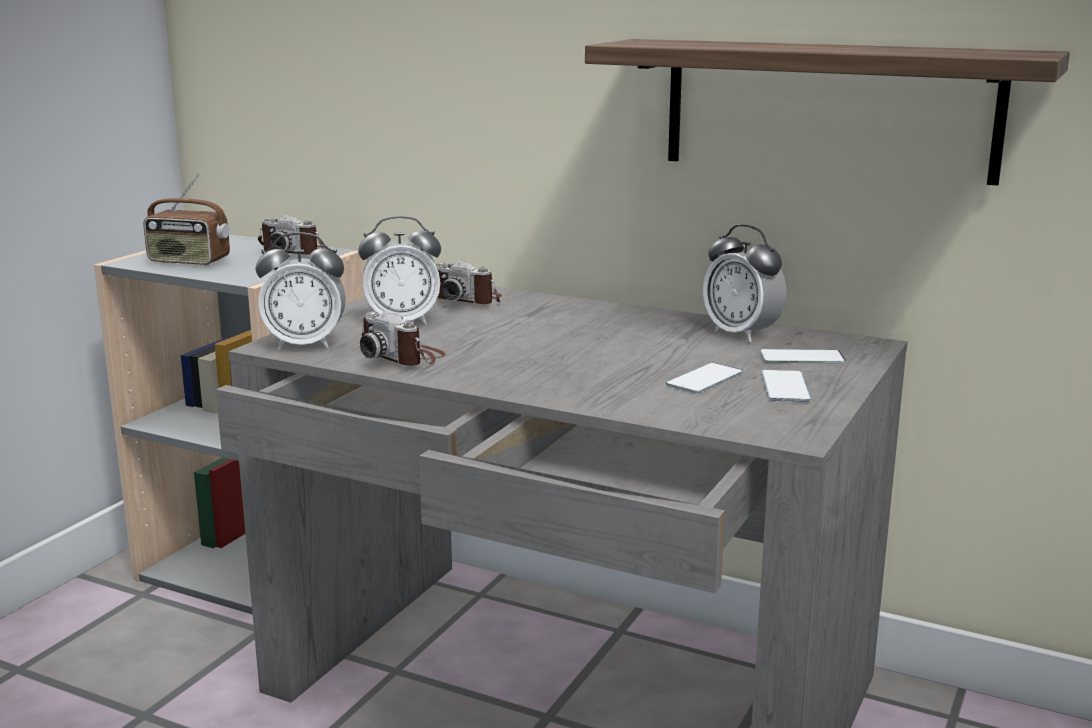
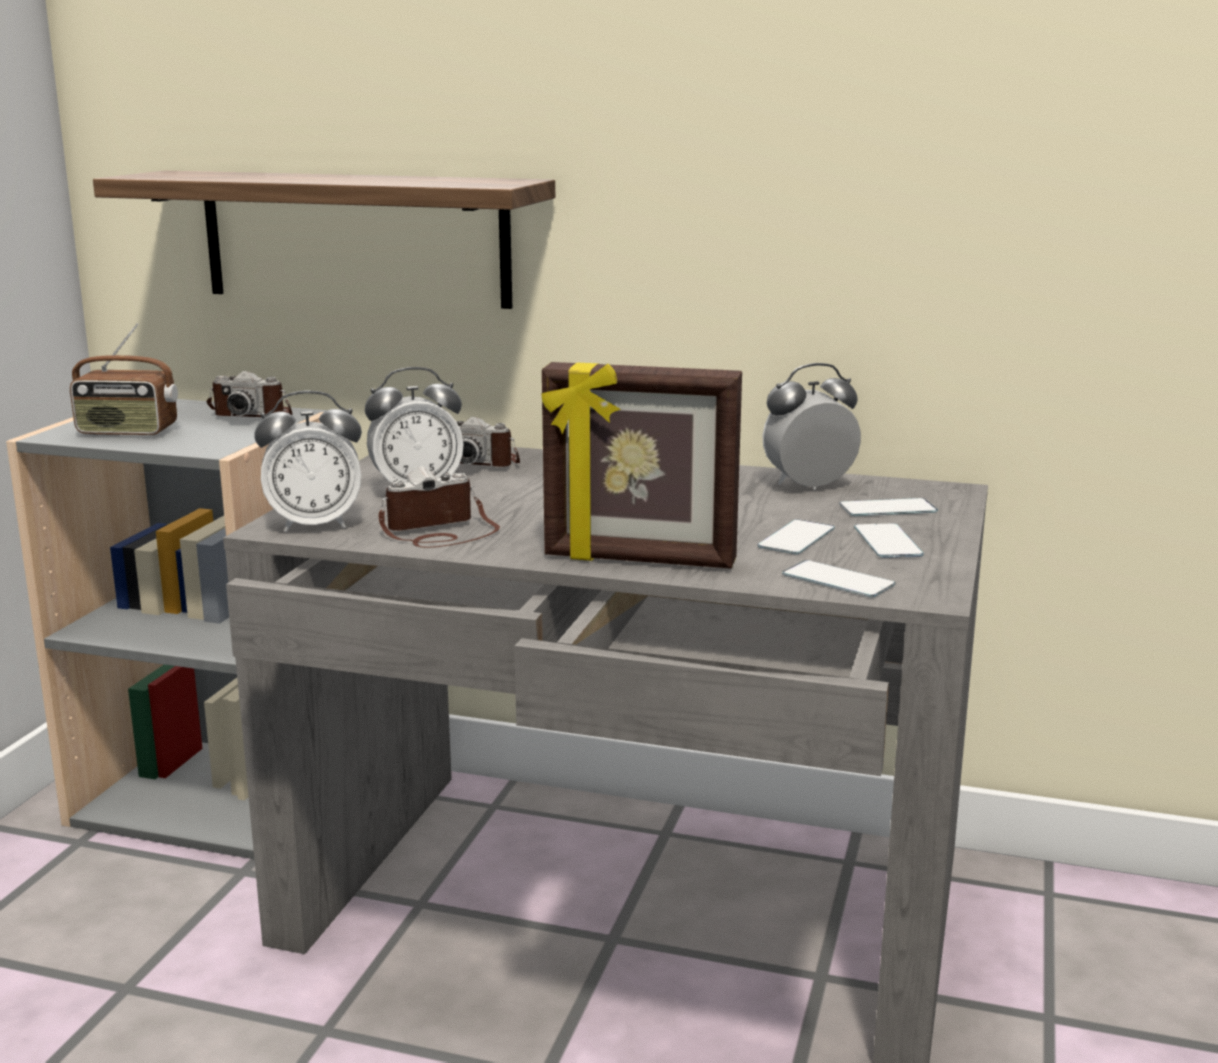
camera: 10 degrees left, 0 degrees up
camera [360,312,445,366] -> camera turned 120 degrees clockwise [379,466,500,548]
shelf [585,39,1070,186] -> shelf moved to [93,171,555,309]
alarm clock [703,224,787,342] -> alarm clock turned 120 degrees clockwise [762,363,861,490]
none -> picture frame [541,362,742,569]
none -> phone [782,560,895,597]

